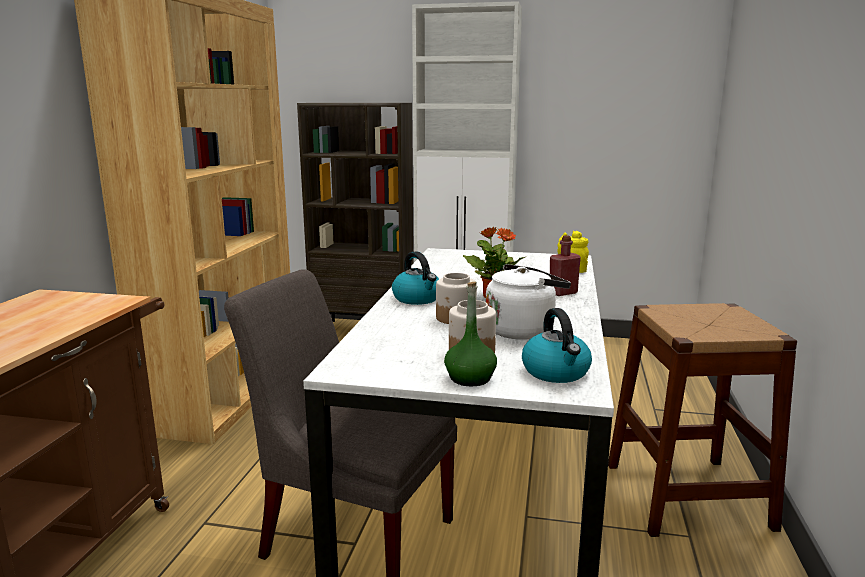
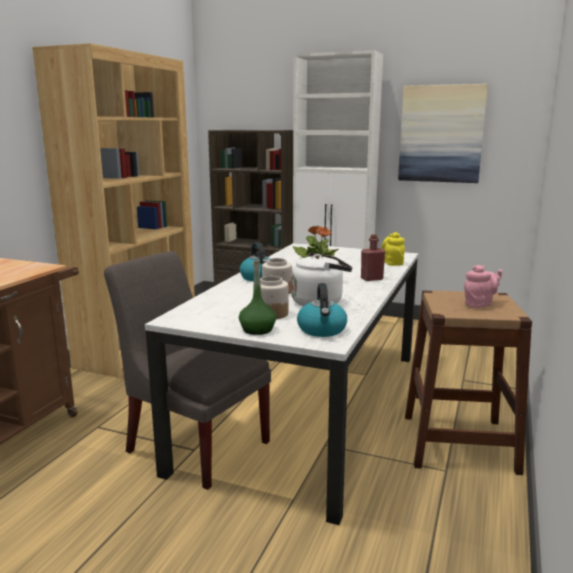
camera: 10 degrees right, 0 degrees up
none -> picture [398,84,488,183]
none -> pink teapot [464,265,502,308]

